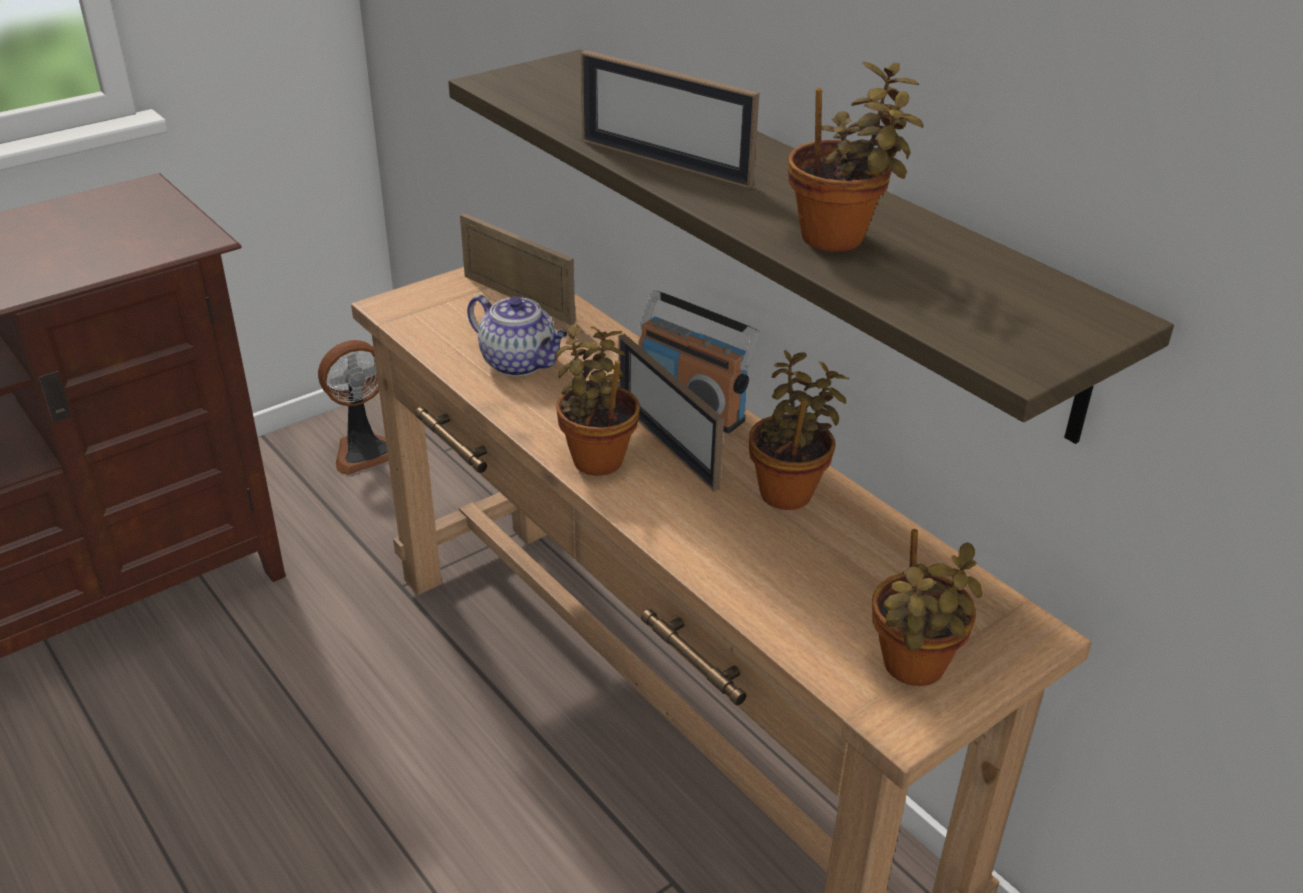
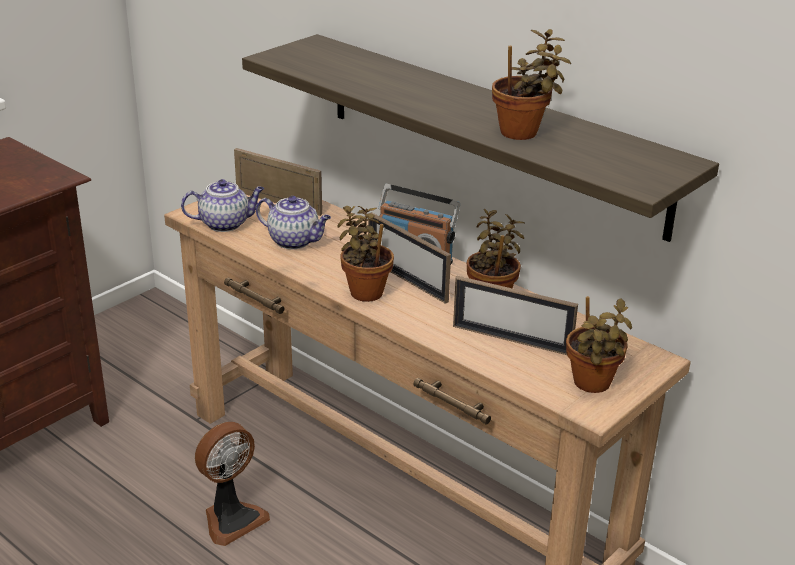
camera: 10 degrees left, 5 degrees down
fan [318,340,388,475] -> fan moved to [195,422,270,546]
picture frame [581,50,760,189] -> picture frame moved to [453,276,578,355]
none -> teapot [181,179,264,232]

